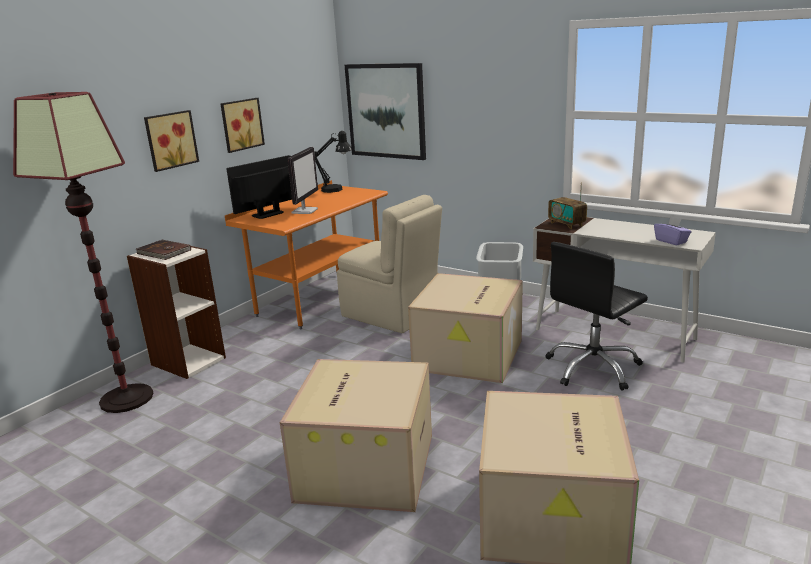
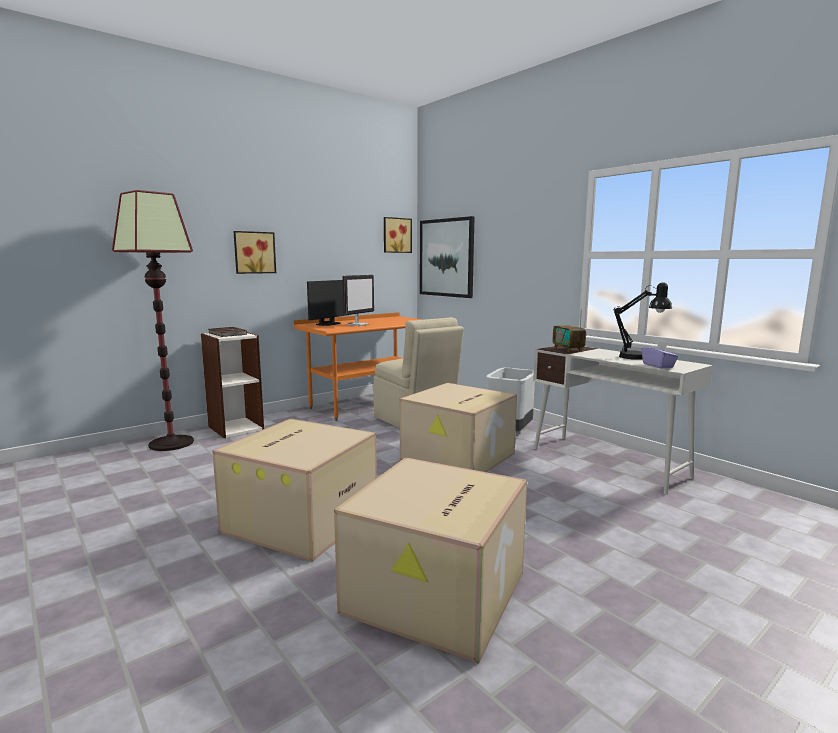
camera: 15 degrees right, 10 degrees down
picture [221,98,265,153] -> picture moved to [384,217,412,253]
monitor [227,155,292,219] -> monitor turned 150 degrees clockwise [307,280,347,326]
black table lamp [314,131,352,193] -> black table lamp moved to [613,282,672,360]
black office chair [545,242,648,391] -> none

